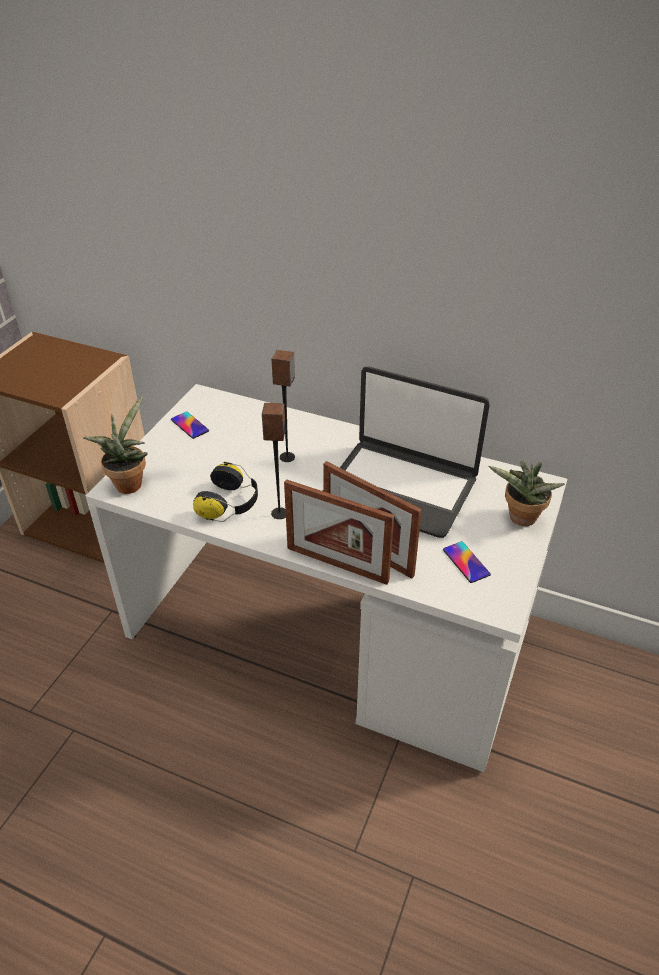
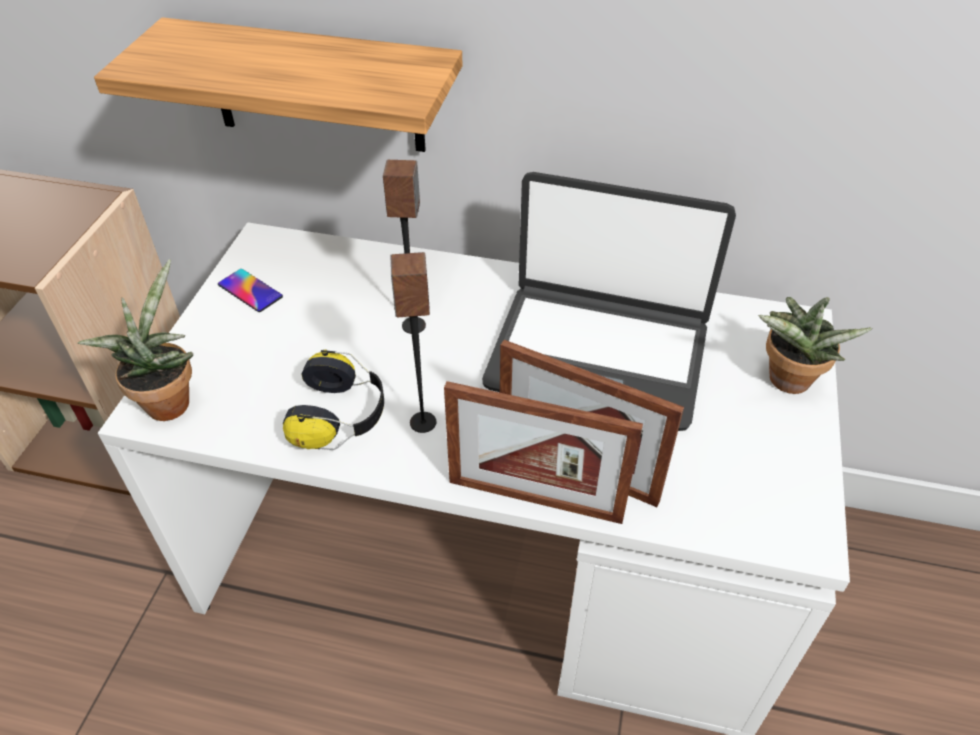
camera: 10 degrees left, 5 degrees up
phone [443,542,491,583] -> none
none -> shelf [94,17,463,152]

